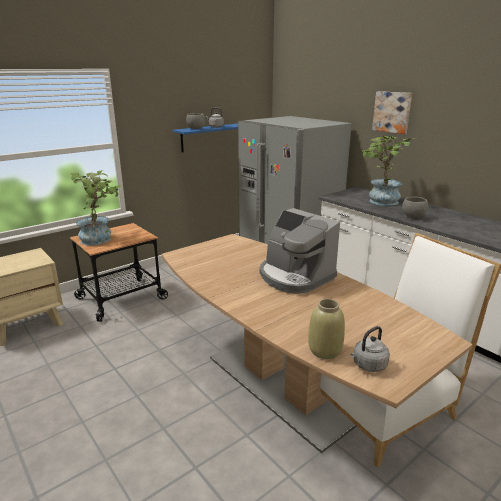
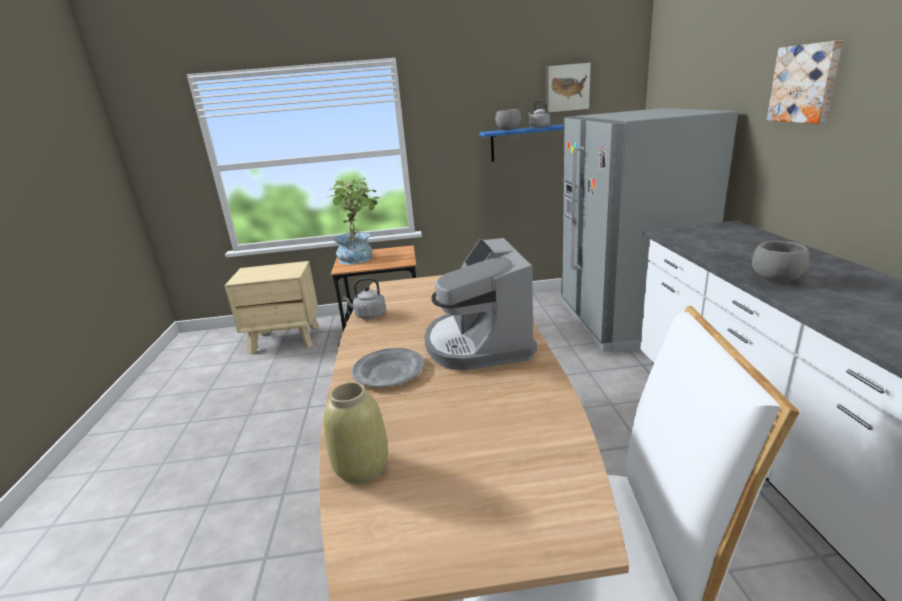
camera: 35 degrees right, 0 degrees up
grey kettle [350,326,390,372] -> grey kettle moved to [343,278,386,319]
potted plant [362,136,415,206] -> none
none -> grey plate [352,348,425,387]
none -> picture [546,61,592,113]

